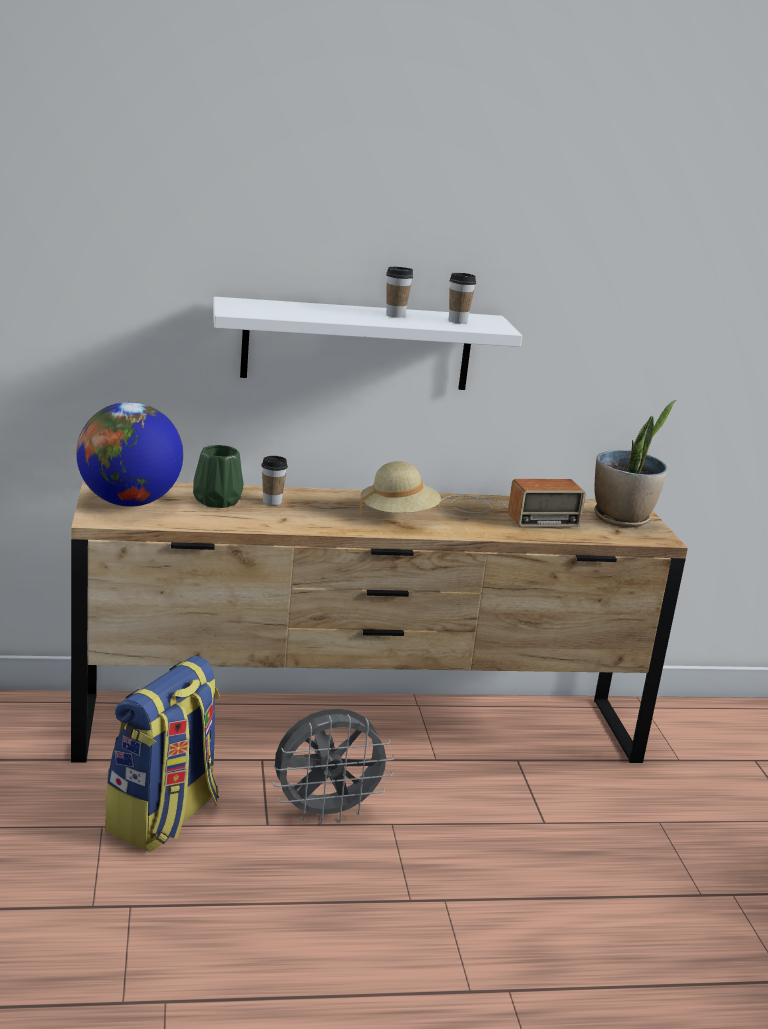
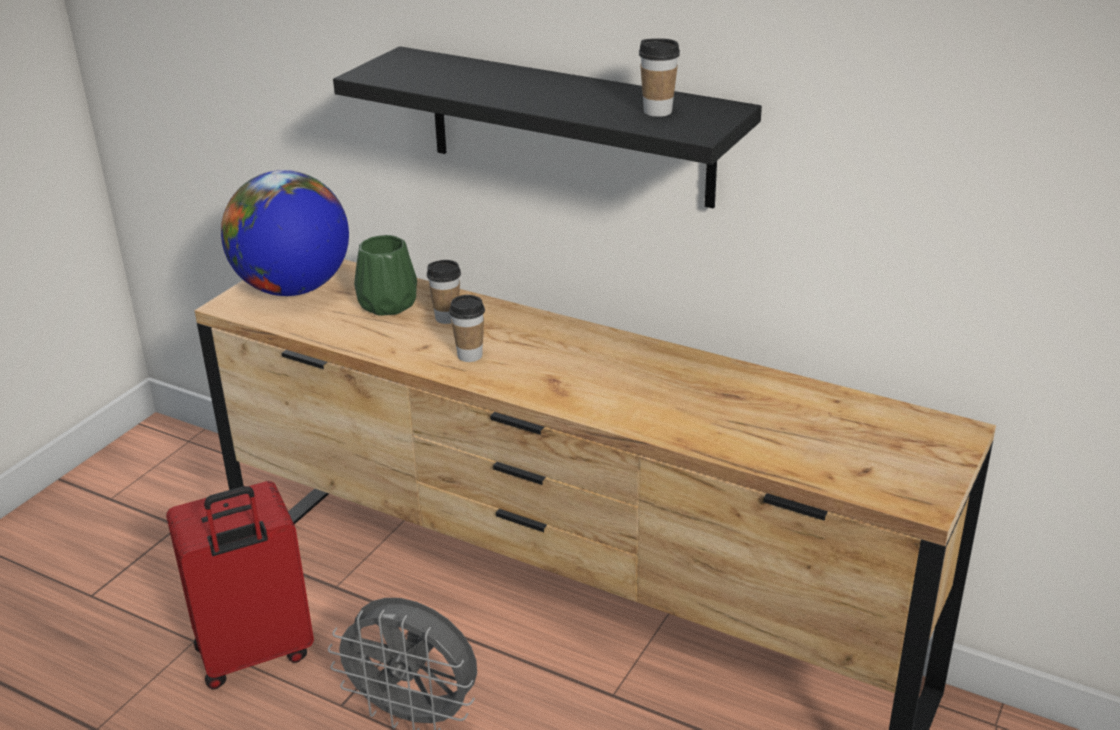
camera: 40 degrees right, 10 degrees up
backpack [105,656,220,852] -> red suitcase [166,481,314,689]
white shelf [213,297,522,390] -> black shelf [333,46,762,208]
beige hat [359,461,441,515] -> none
cup [386,267,413,318] -> cup moved to [449,295,485,362]
radio [438,479,586,527] -> none
potted plant [594,400,676,528] -> none

